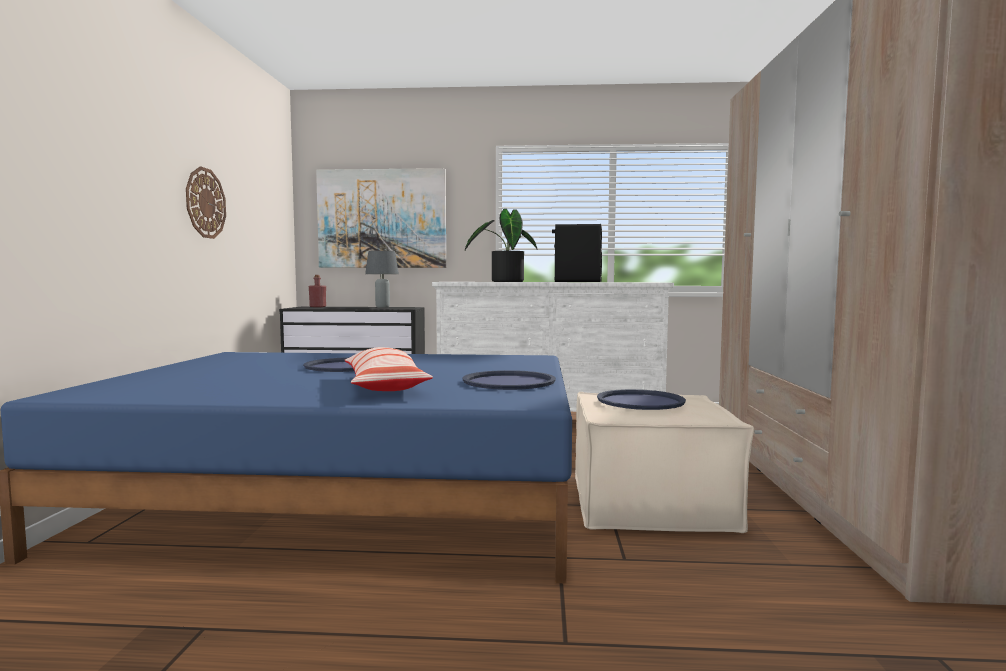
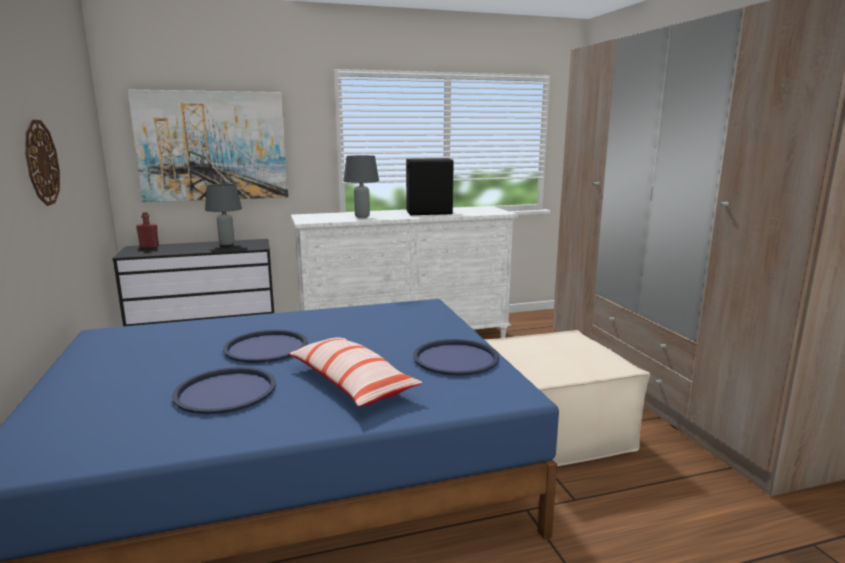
camera: 20 degrees left, 10 degrees up
potted plant [465,209,538,282] -> grey table lamp [344,155,379,218]
blue tray [597,389,686,410] -> blue tray moved to [172,367,276,414]

